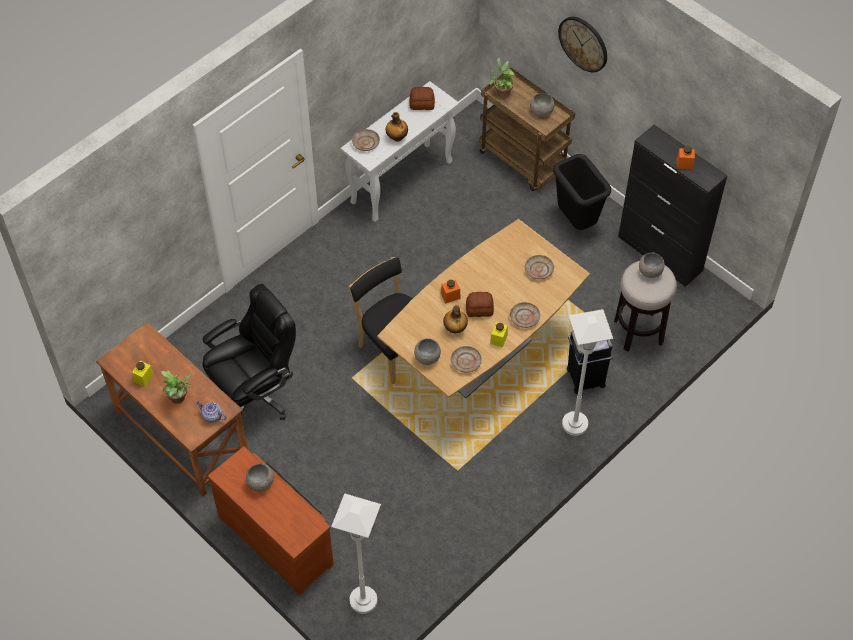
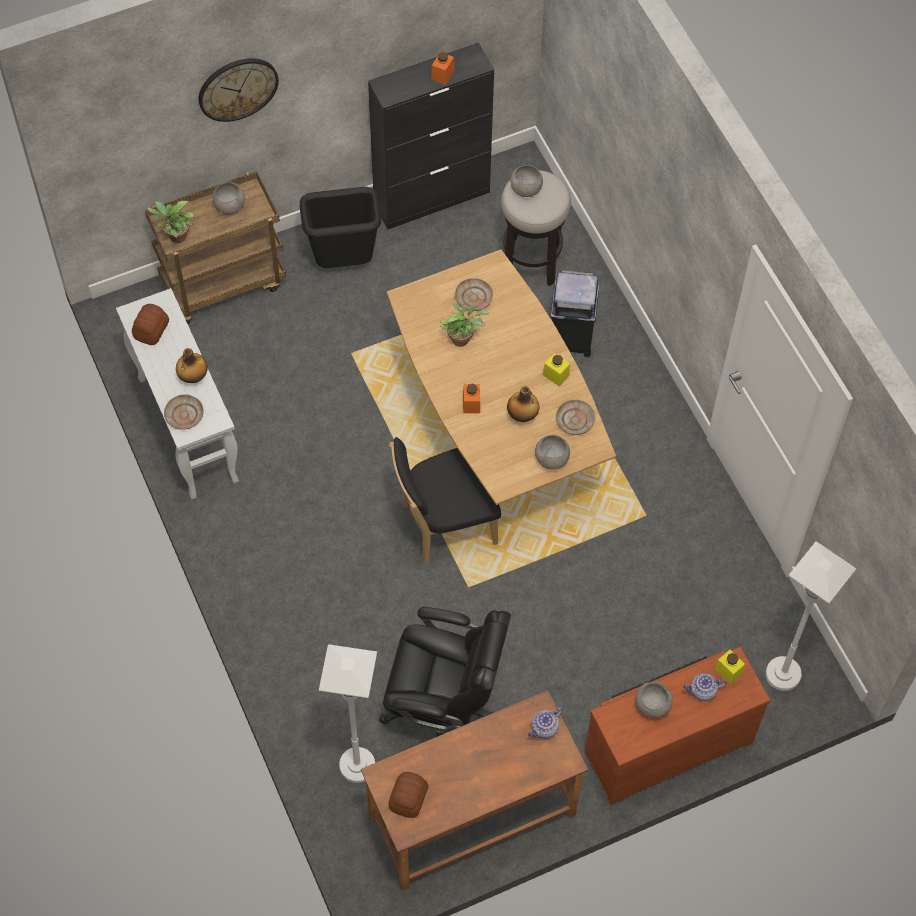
camera: 70 degrees left, 5 degrees up
yellow jar [132,361,154,387] -> yellow jar moved to [714,650,745,685]
potted plant [160,370,191,404] -> potted plant moved to [440,303,489,347]
black office chair [202,284,296,429] -> black office chair turned 120 degrees clockwise [379,607,511,737]
bread [466,292,494,317] -> bread moved to [388,772,428,818]
beige plate [510,302,540,328] -> none
white floor lamp [562,309,613,436] -> white floor lamp moved to [319,644,377,783]
none -> teapot [683,673,727,701]

